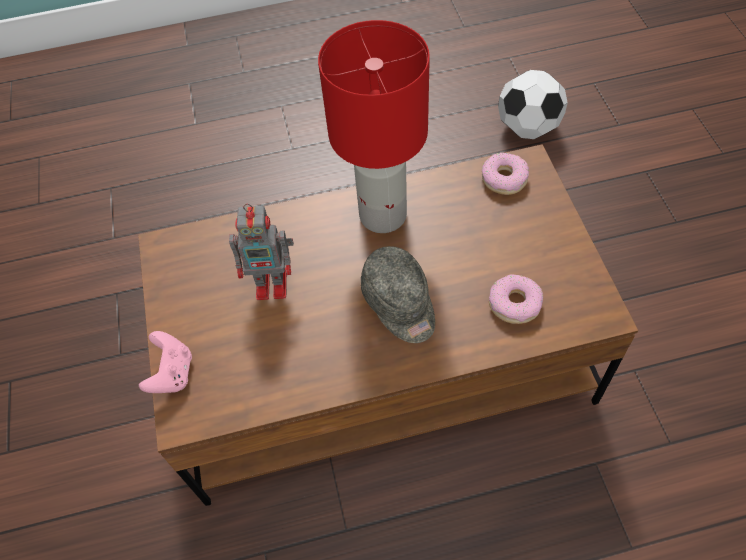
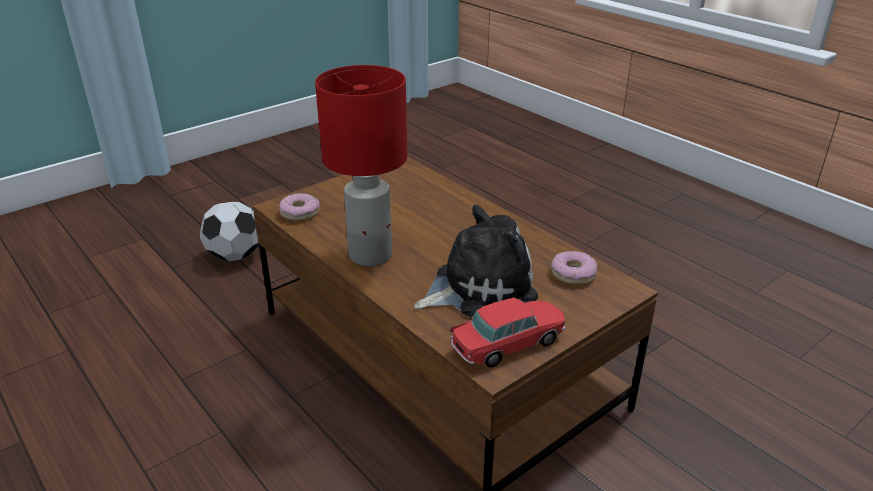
camera: 120 degrees left, 25 degrees down
pink game controller [139,331,192,393] -> none
toy robot [229,204,294,300] -> plush toy [414,205,538,316]
grey cap [361,246,435,343] -> none
donut [489,274,543,324] -> donut moved to [551,251,597,285]
football [498,70,568,139] -> football moved to [200,201,259,261]
none -> toy car [450,297,566,368]

